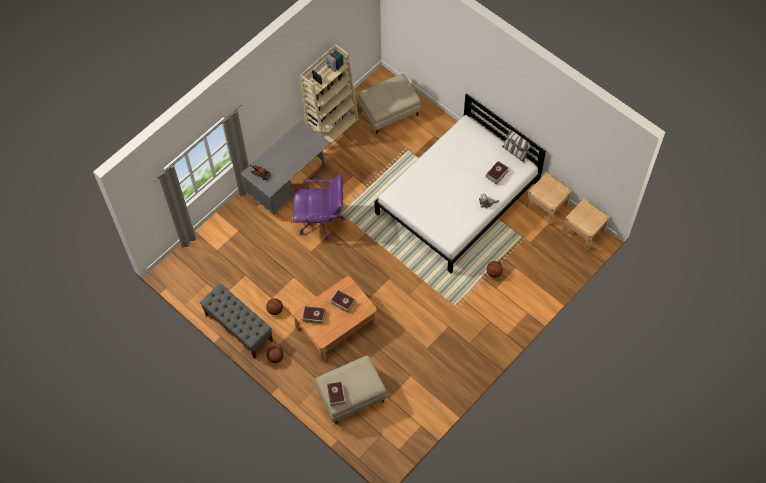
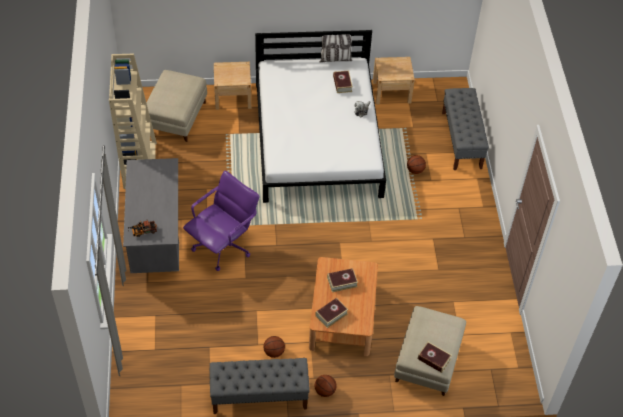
camera: 50 degrees left, 10 degrees down
beige nightstand [562,199,610,251] -> beige nightstand moved to [214,62,251,110]
none -> grey bench [442,88,489,170]

